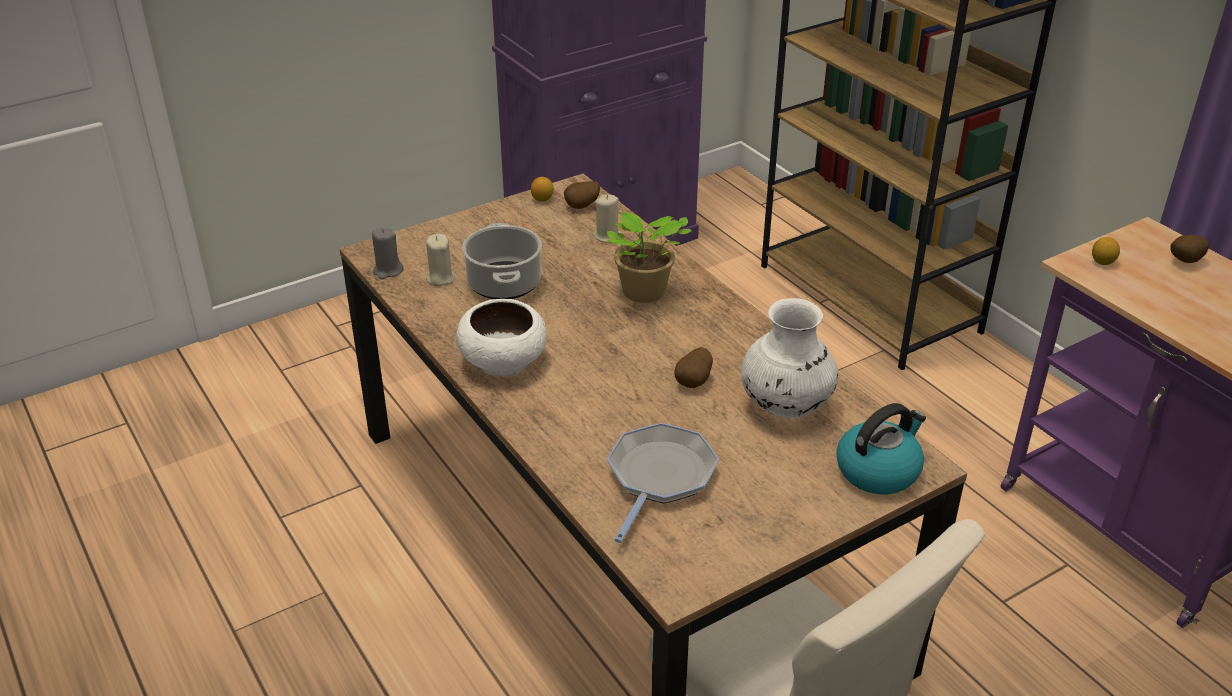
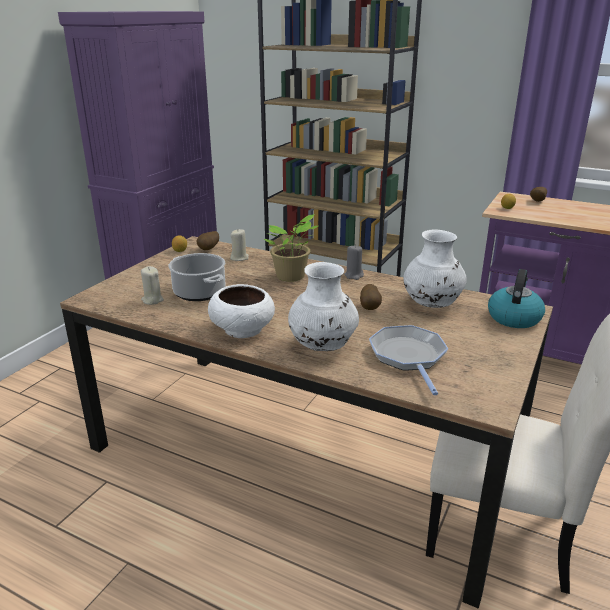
camera: 30 degrees left, 10 degrees down
grey candle [372,228,403,279] -> grey candle moved to [344,244,364,280]
none -> white vase [288,262,359,351]

